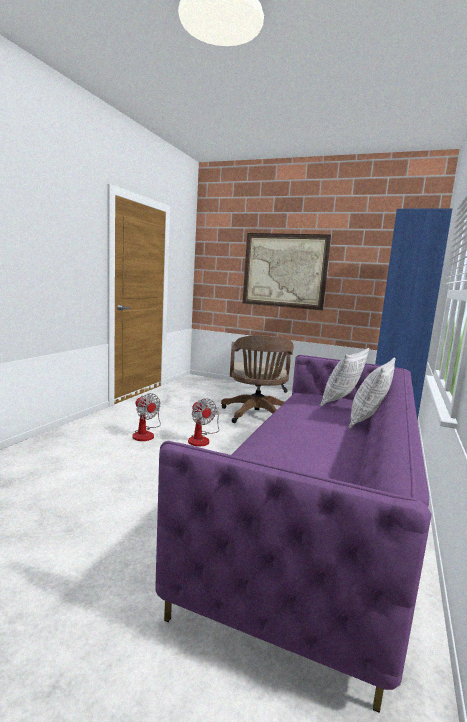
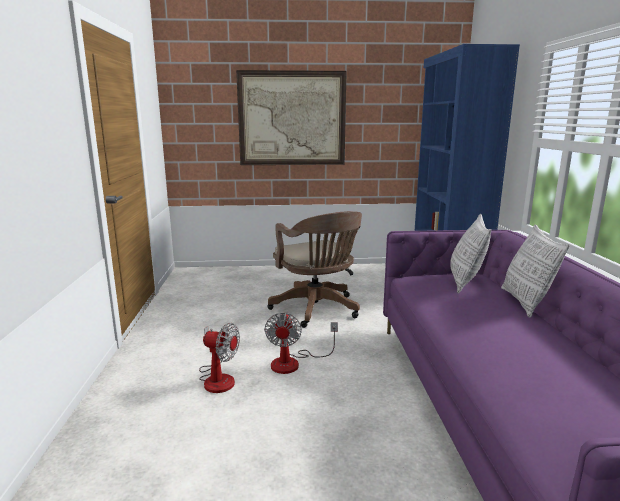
camera: 25 degrees left, 5 degrees up
fan [188,398,219,446] -> fan turned 60 degrees clockwise [264,312,338,374]

